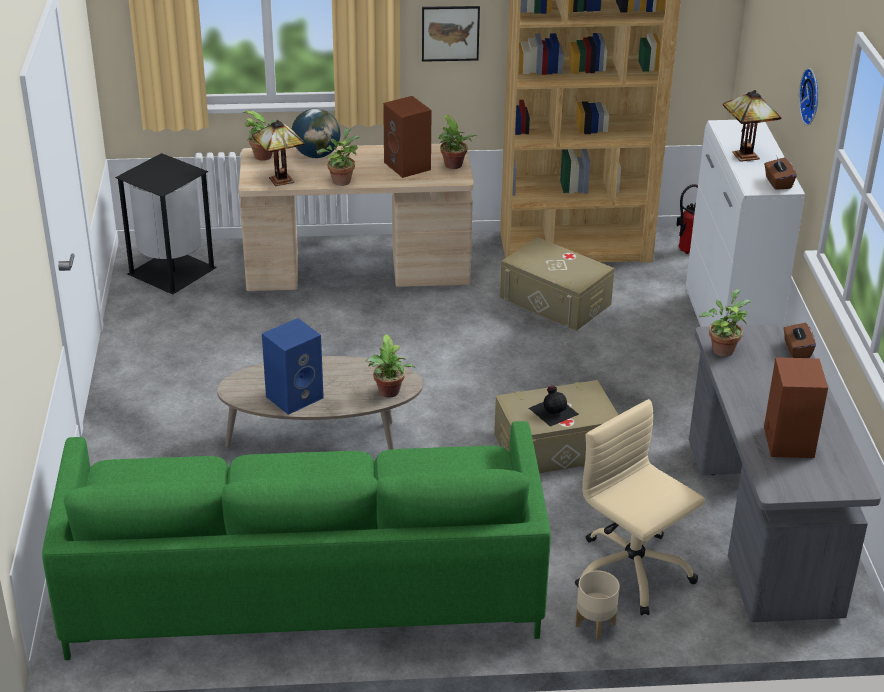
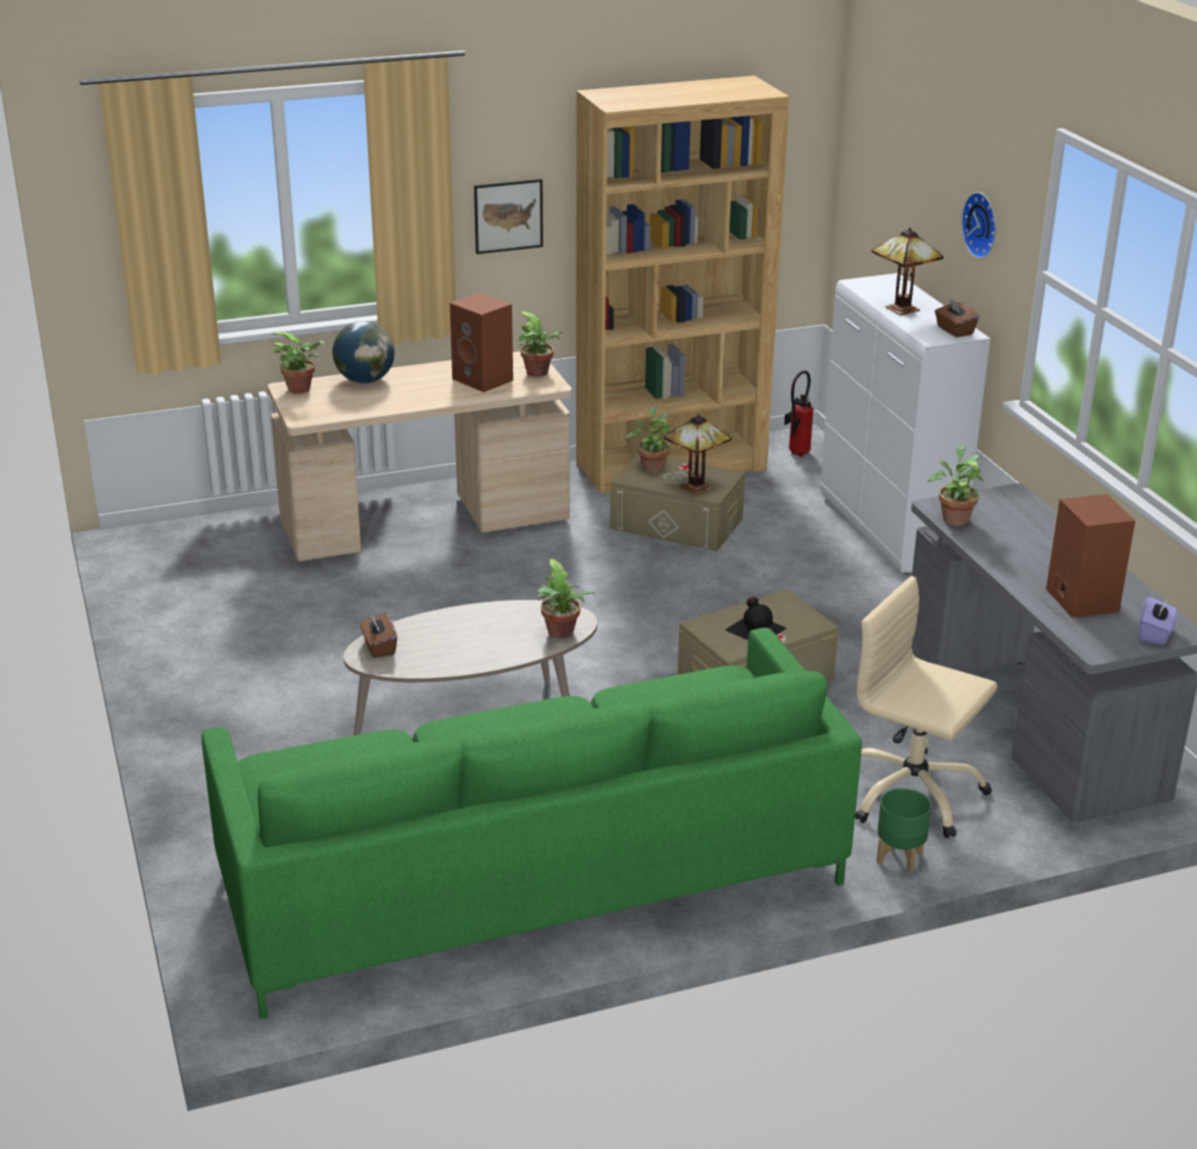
camera: 15 degrees left, 5 degrees down
black trash can [115,153,217,295] -> none
table lamp [252,120,305,186] -> table lamp moved to [663,414,732,495]
blue speaker [262,318,324,415] -> none
potted plant [317,128,359,186] -> potted plant moved to [626,406,671,474]
beige planter [575,570,620,640] -> green planter [877,788,931,873]
brown tissue box [783,323,816,358] -> brown tissue box moved to [360,613,397,658]
none -> purple tissue box [1139,597,1177,645]

